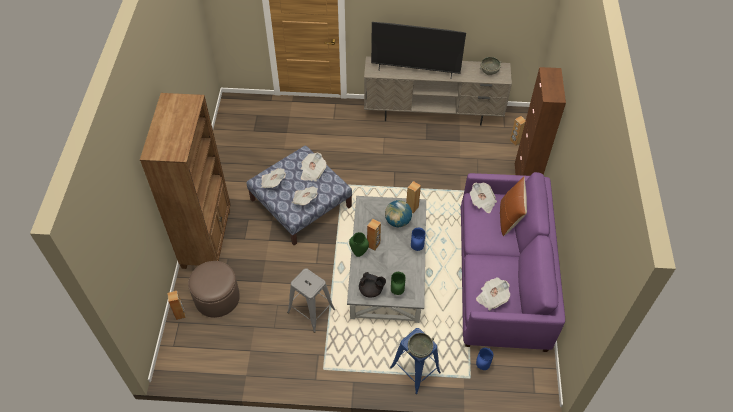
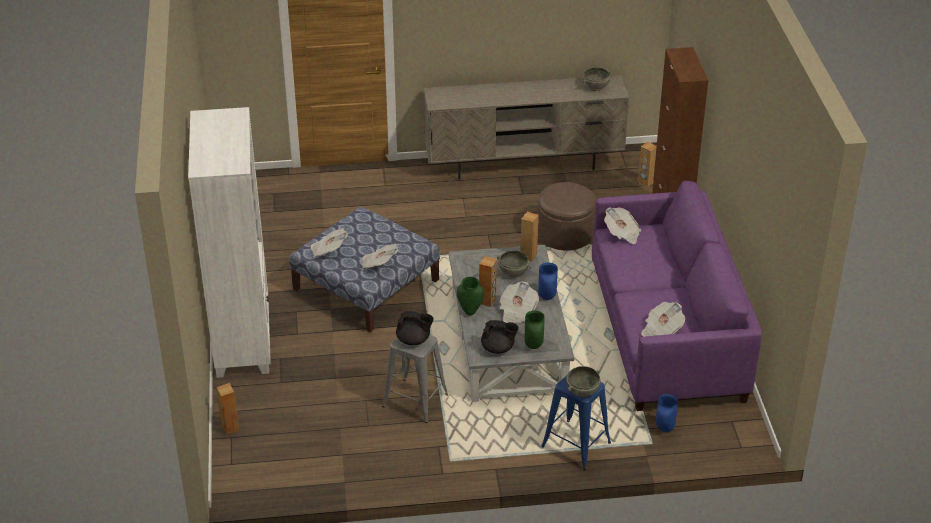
camera: 10 degrees left, 15 degrees down
brown bookcase [140,93,231,269] -> white bookcase [188,107,271,378]
brown ottoman [188,261,240,318] -> brown ottoman moved to [538,182,596,251]
newspaper [301,153,326,181] -> newspaper moved to [500,281,539,323]
television [371,22,466,78] -> none
globe [385,200,412,227] -> grey bowl [497,250,531,278]
brown pillow [500,177,527,236] -> none
none -> black teapot [396,311,434,345]

